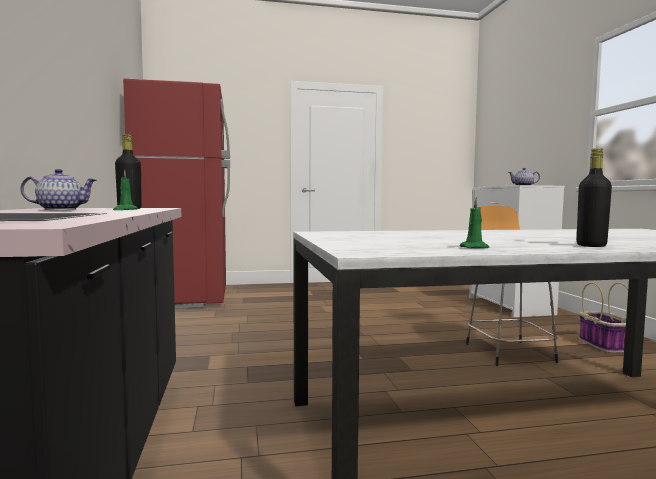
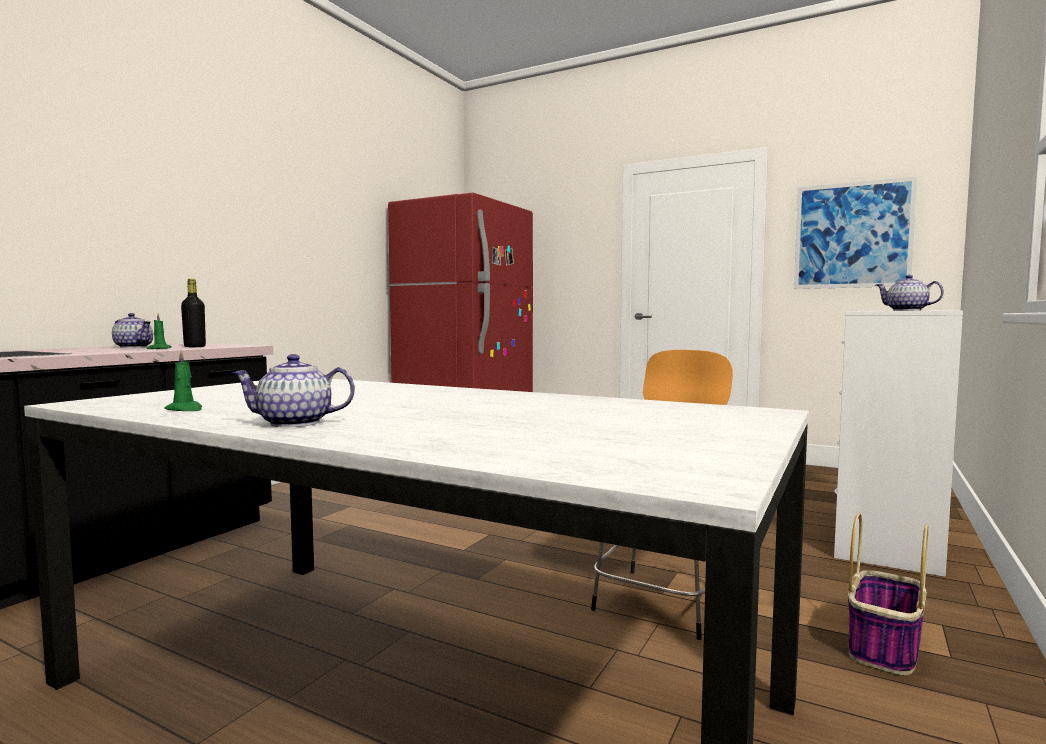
camera: 40 degrees right, 0 degrees up
black bottle [577,148,612,247] -> teapot [231,354,355,427]
none -> picture [794,176,917,289]

